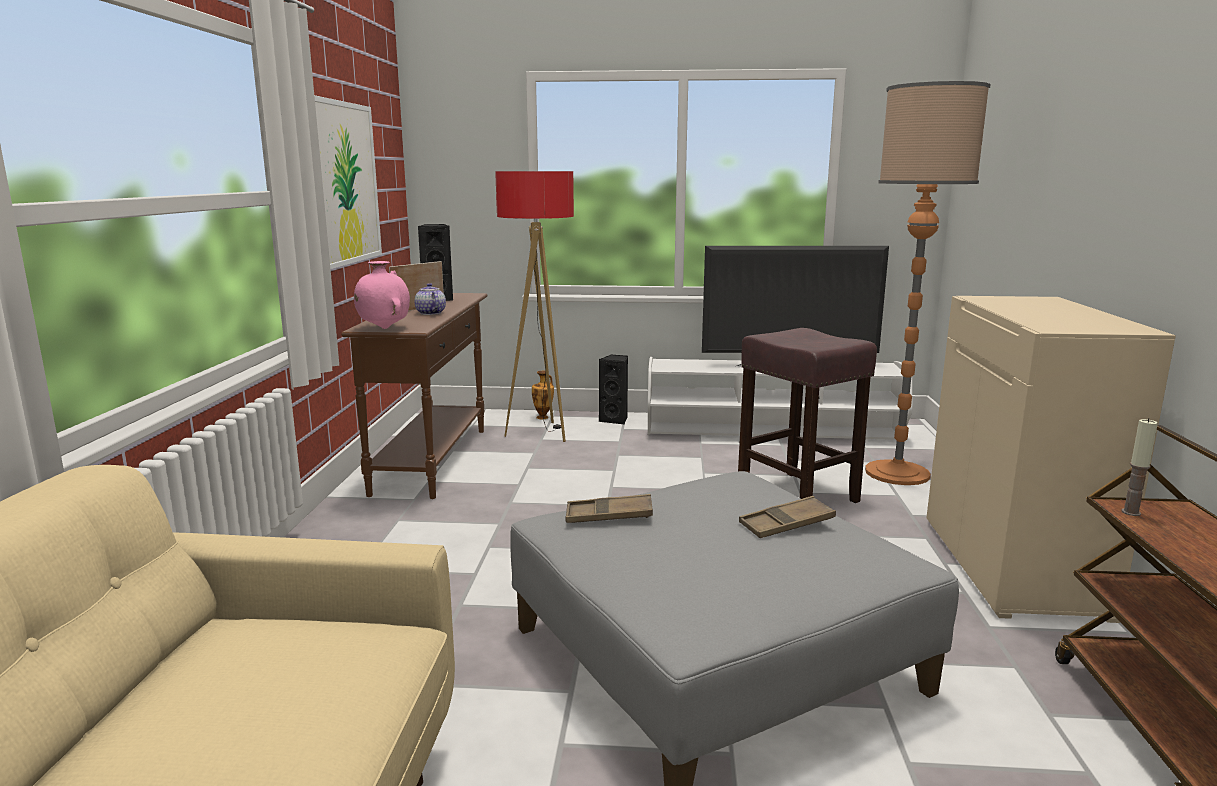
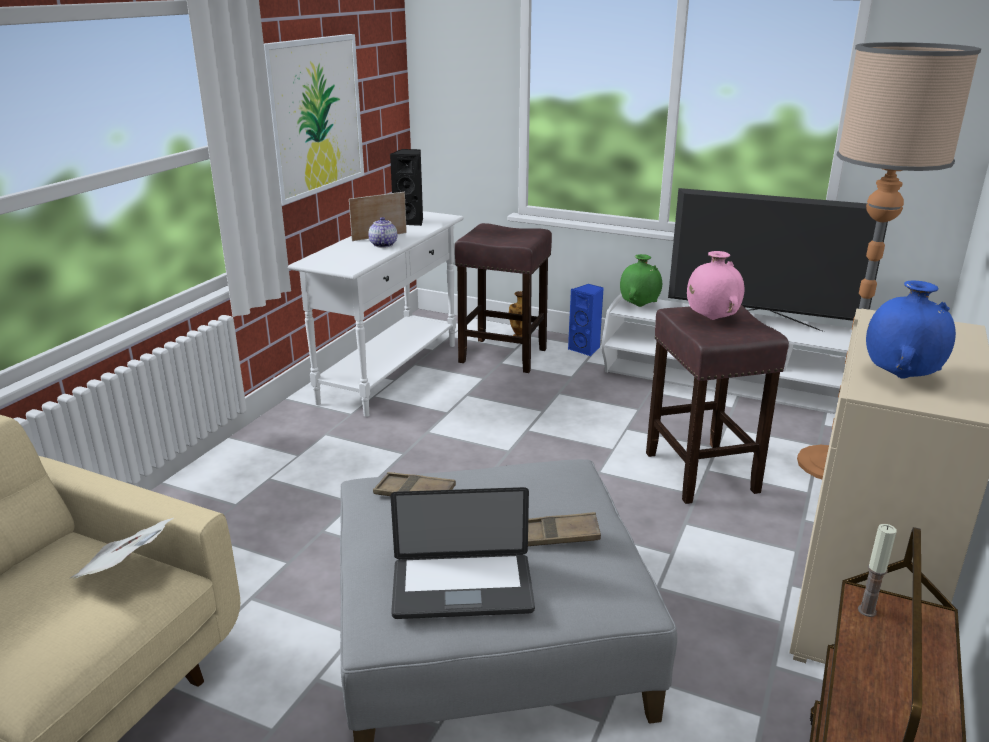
camera: 20 degrees right, 10 degrees up
brown console table [341,293,487,499] -> white console table [288,211,464,417]
pink vase [354,261,410,329] -> pink vase moved to [687,251,744,320]
floor lamp [495,171,574,442] -> brown stool [455,223,552,373]
black speaker [599,354,628,425] -> blue speaker [568,284,604,356]
none -> newspaper [69,518,174,579]
none -> laptop [390,487,535,619]
none -> green vase [620,254,662,307]
none -> blue vase [866,280,956,378]

